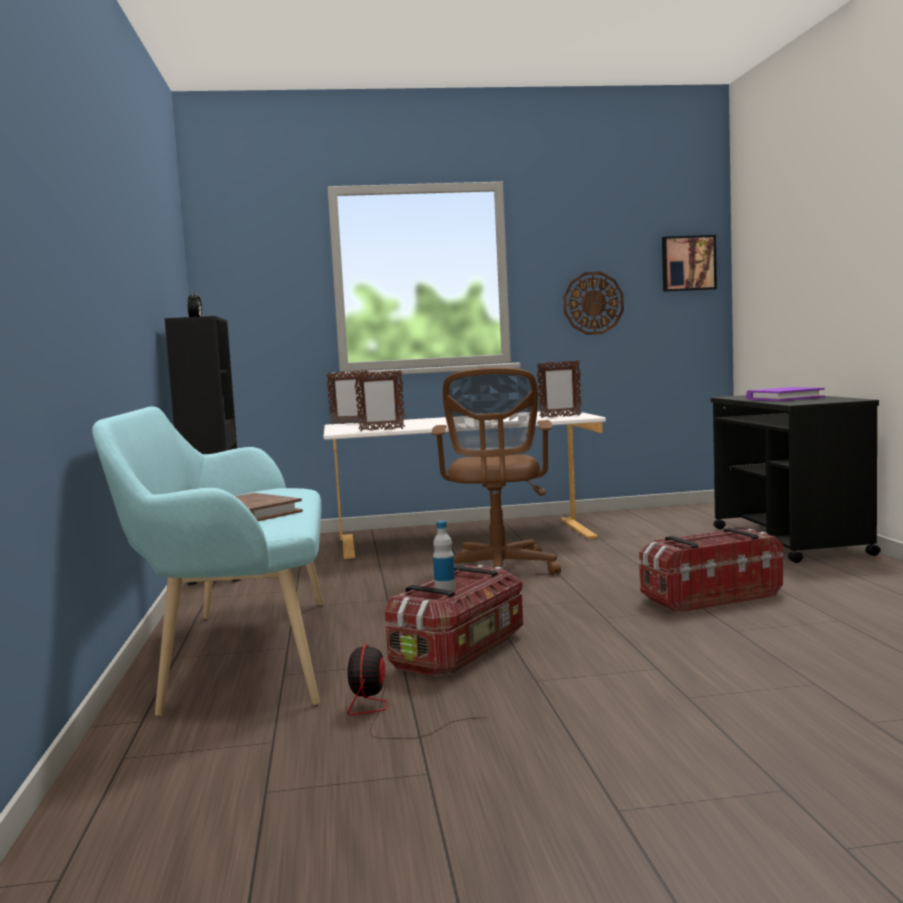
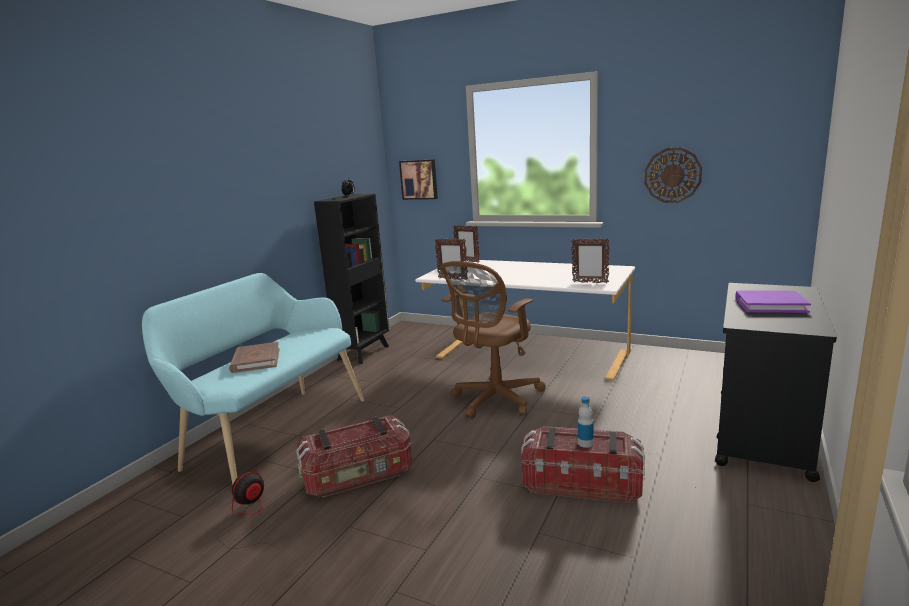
camera: 35 degrees right, 10 degrees up
bottle [433,521,455,591] -> bottle moved to [578,396,593,448]
picture [662,235,717,292] -> picture moved to [399,159,438,200]

